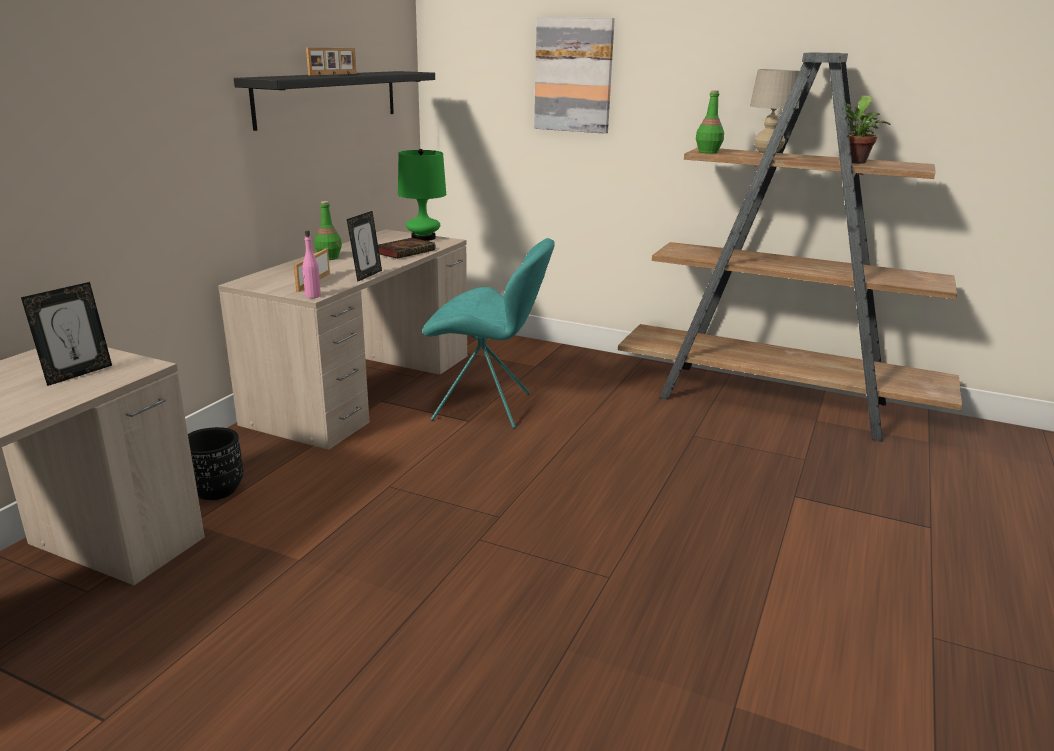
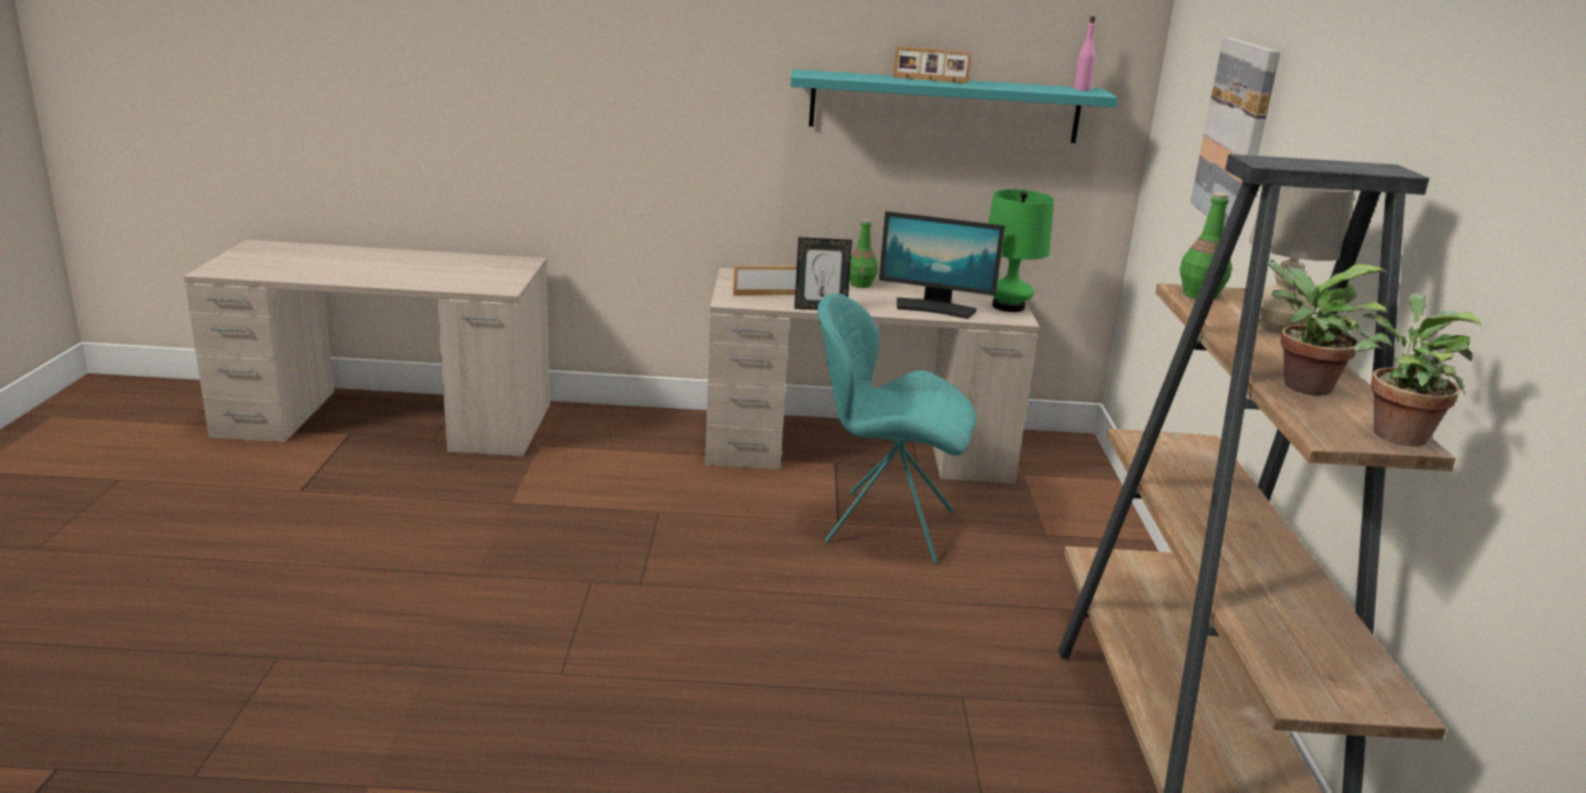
camera: 65 degrees right, 0 degrees up
picture frame [21,282,112,386] -> none
black planter [188,427,244,500] -> none
black shelf [234,71,435,131] -> turquoise shelf [790,69,1118,143]
pink bottle [303,231,321,298] -> pink bottle moved to [1074,16,1095,91]
book [378,238,435,259] -> monitor [879,211,1005,319]
turquoise chair [422,238,555,428] -> turquoise chair turned 120 degrees clockwise [817,294,977,564]
none -> potted plant [1354,293,1481,446]

